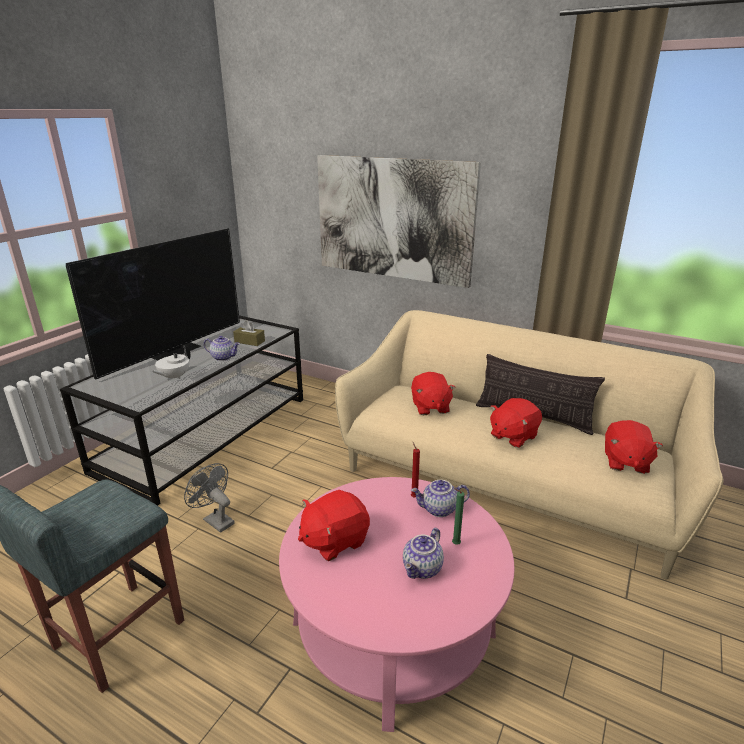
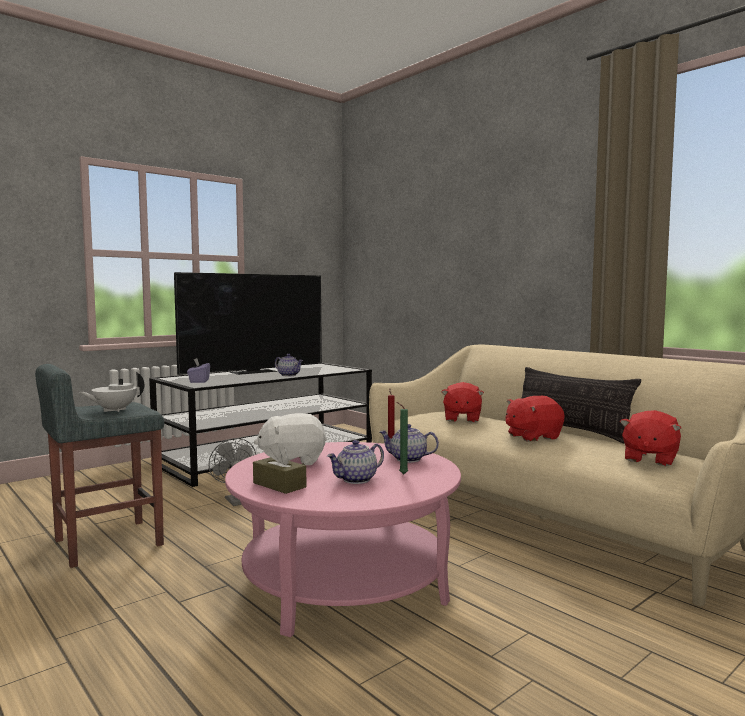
camera: 20 degrees right, 20 degrees down
white teapot [151,346,190,381] -> white teapot moved to [79,372,144,412]
brown tissue box [233,320,265,346] -> brown tissue box moved to [253,443,306,494]
red plush toy [298,490,370,561] -> white plush toy [254,413,327,465]
picture [317,155,481,288] -> none
none -> purple tissue box [187,358,210,383]

